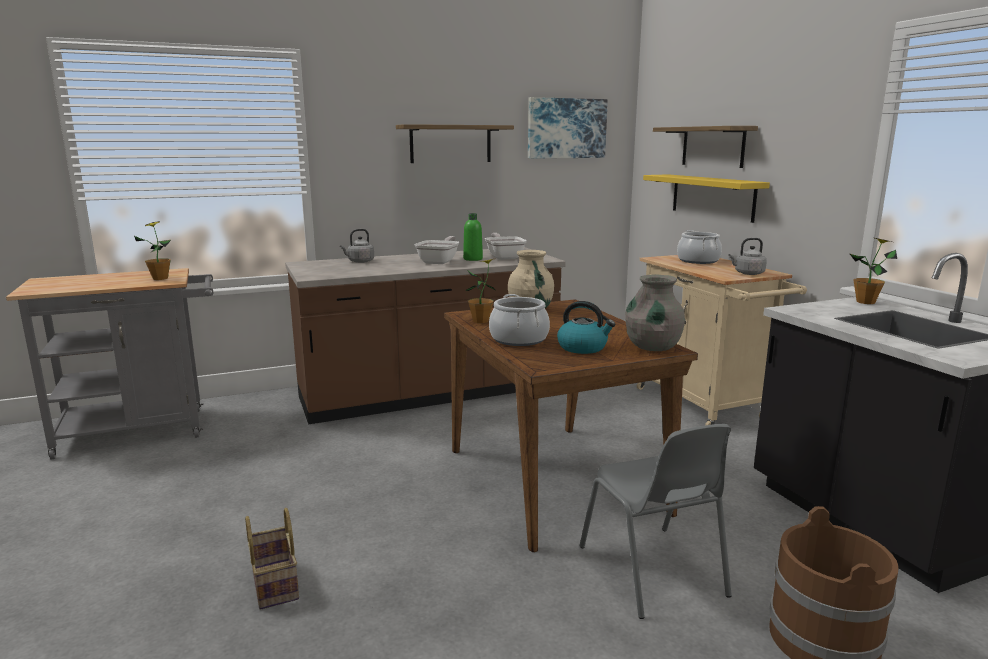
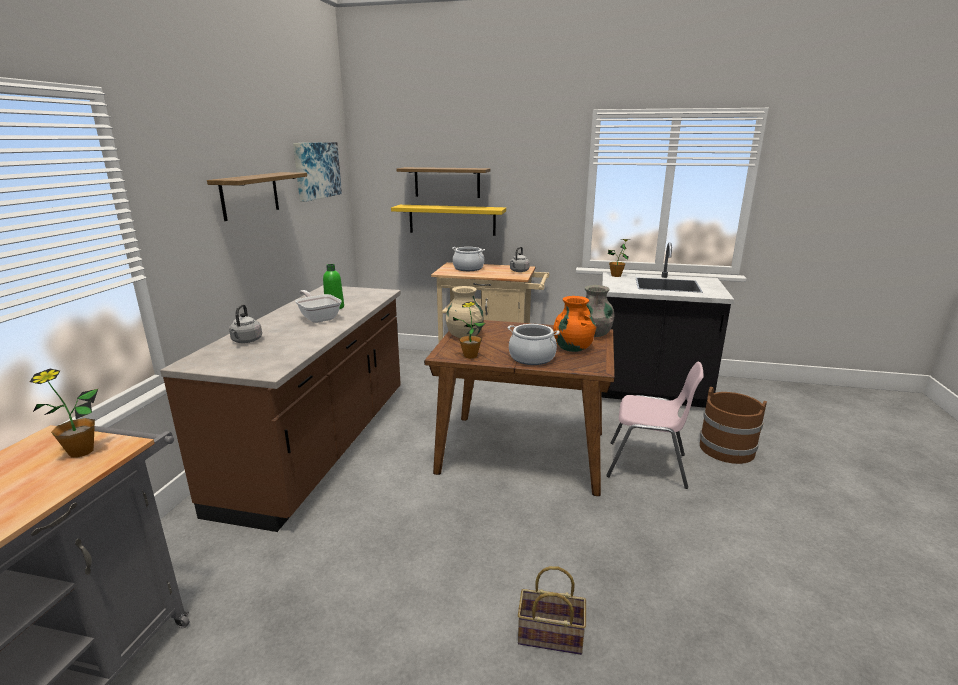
camera: 55 degrees left, 5 degrees up
frying pan [485,233,527,260] -> none
kettle [557,301,615,354] -> orange vase [553,296,596,352]
grey chair [579,424,732,619] -> pink chair [606,362,704,489]

